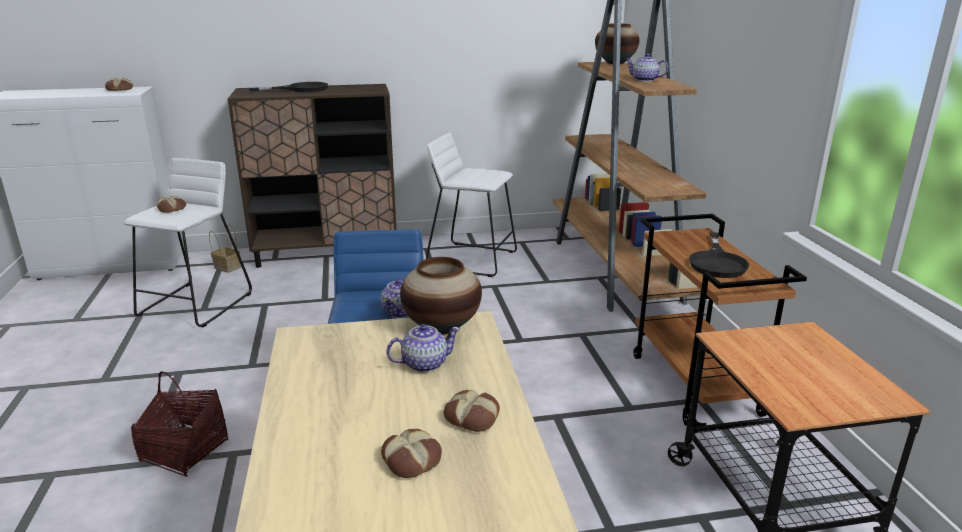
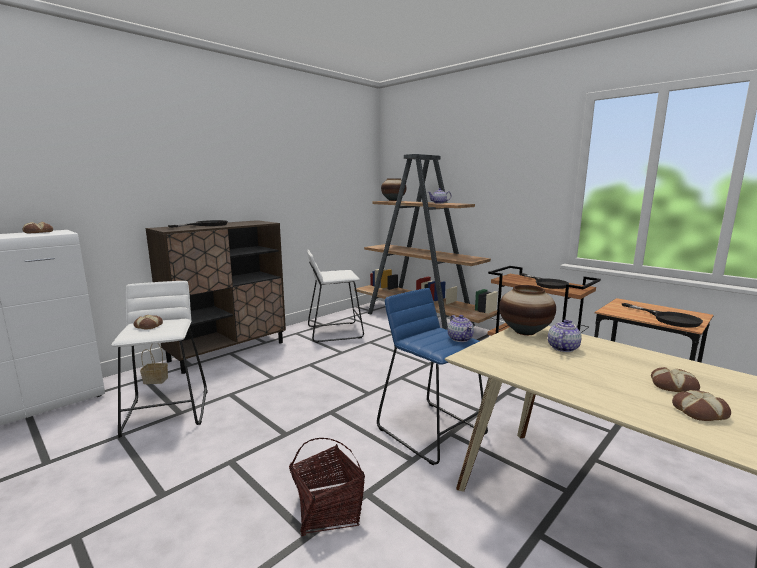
camera: 35 degrees left, 10 degrees down
bread [443,390,500,432] -> bread moved to [672,390,731,421]
none -> black frying pan [622,303,703,328]

